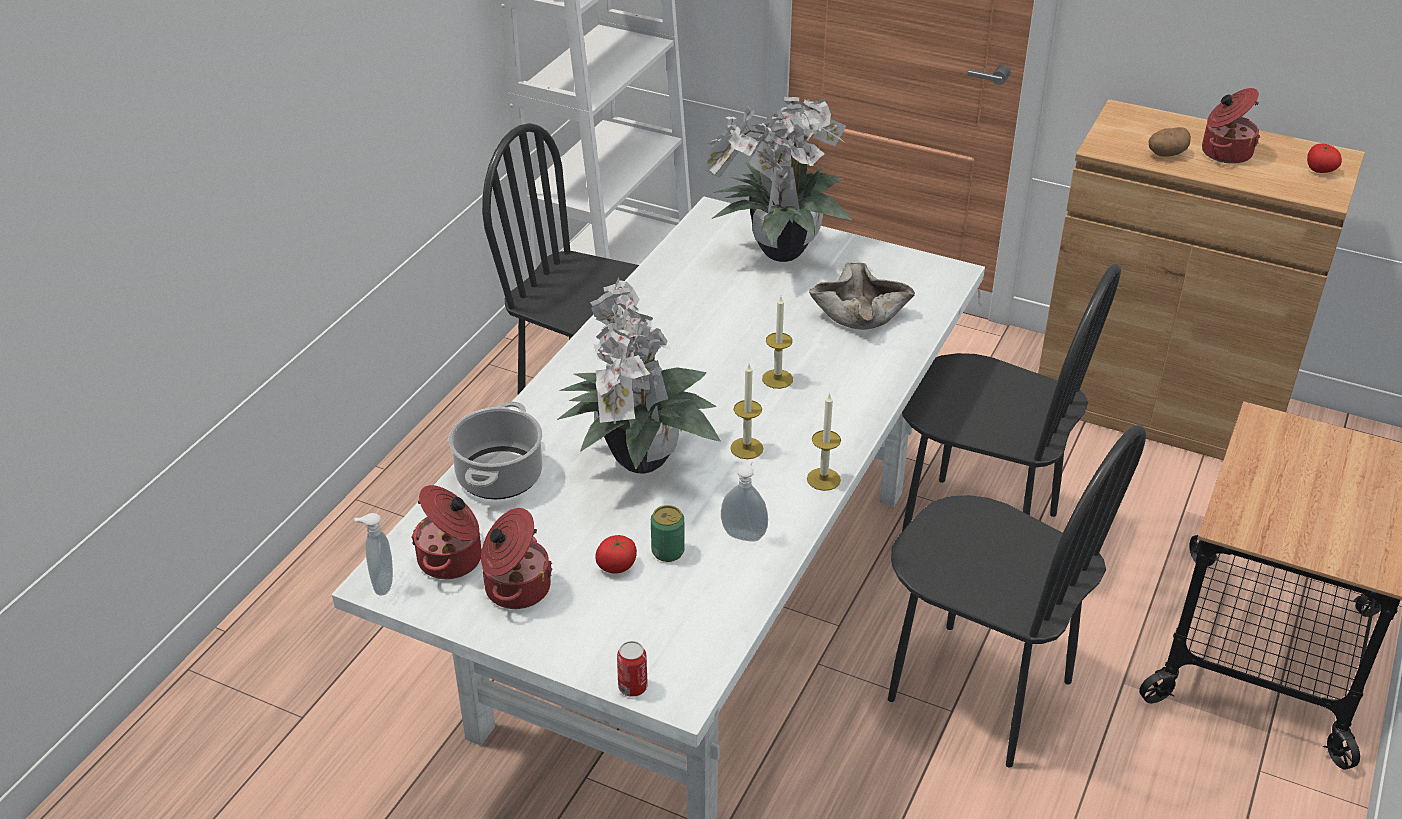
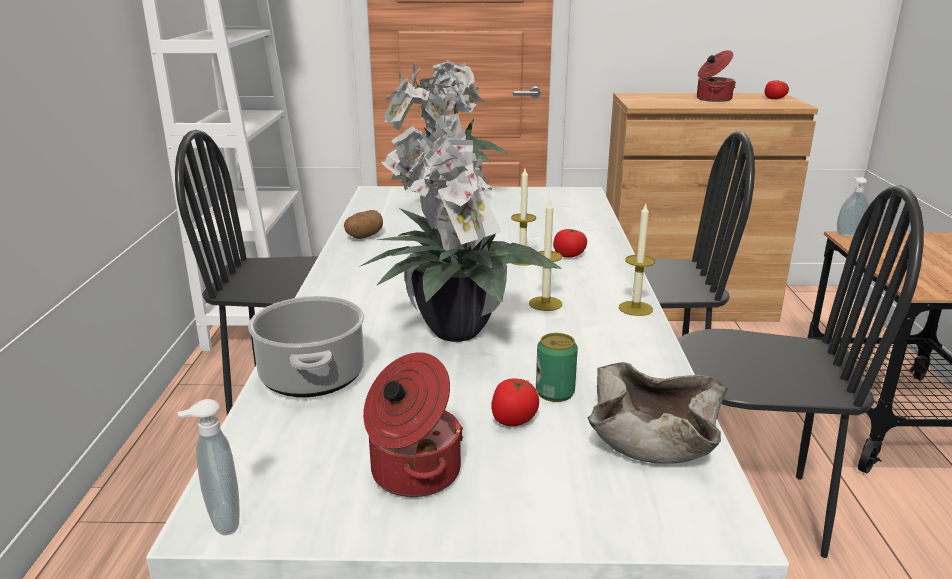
camera: 25 degrees left, 15 degrees down
cooking pot [411,485,482,579] -> none
can [617,641,648,697] -> none
soap dispenser [721,460,768,542] -> soap dispenser moved to [837,177,869,237]
beige bowl [809,263,915,330] -> beige bowl moved to [588,362,728,464]
potato [1148,127,1191,157] -> potato moved to [344,210,383,239]
none -> tomato [553,229,587,258]

